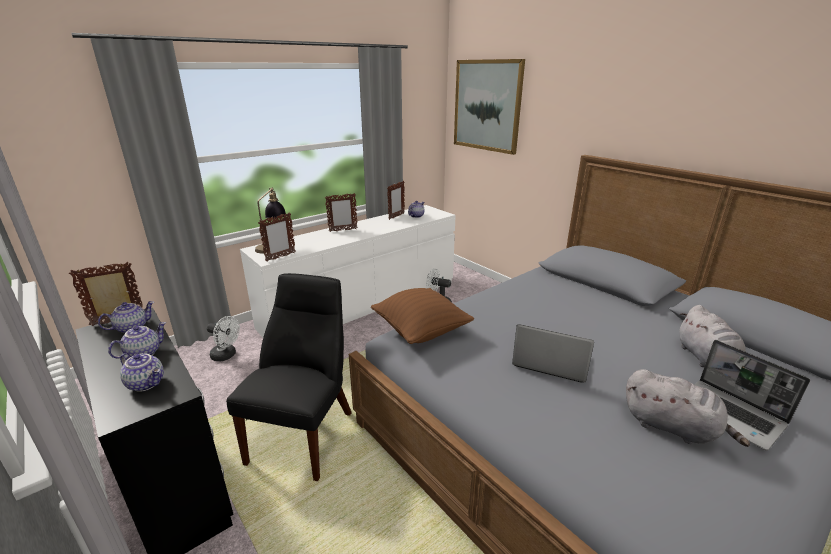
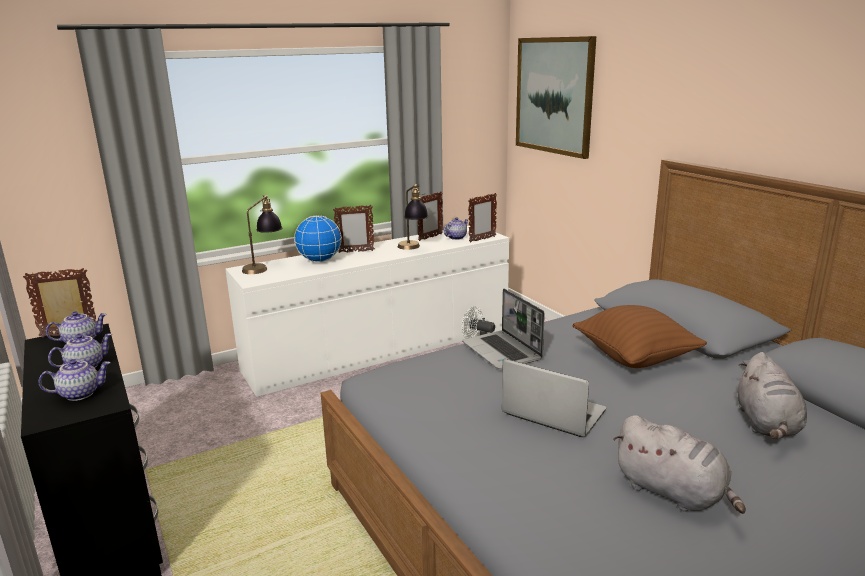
camera: 10 degrees right, 5 degrees down
teapot [120,353,164,392] -> teapot turned 60 degrees counterclockwise [38,359,111,401]
white fan [207,316,240,361] -> none
black chair [226,273,352,481] -> none
picture frame [258,212,295,262] -> picture frame moved to [468,193,497,243]
brown pillow [371,288,474,344] -> brown pillow moved to [572,305,707,368]
laptop [694,340,810,451] -> laptop moved to [462,289,545,369]
none -> globe [294,215,342,262]
none -> table lamp [398,184,428,250]

